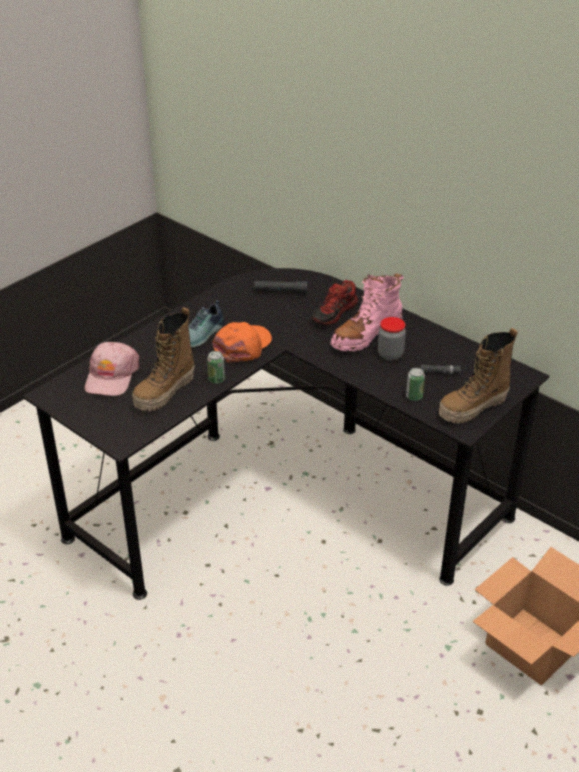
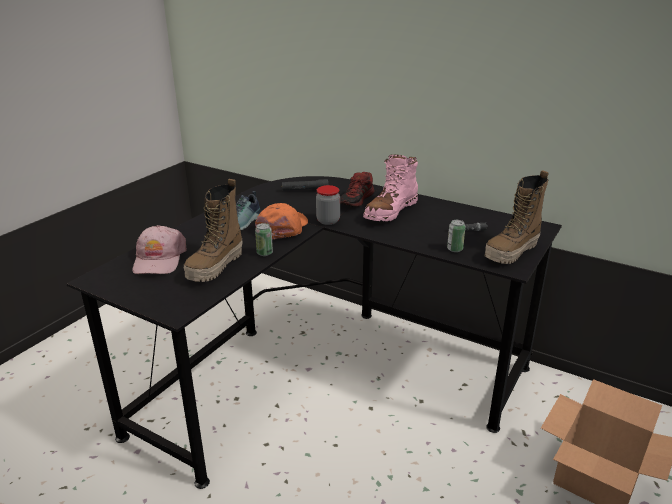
camera: 10 degrees left, 10 degrees down
jar [378,317,406,361] -> jar moved to [316,185,340,225]

